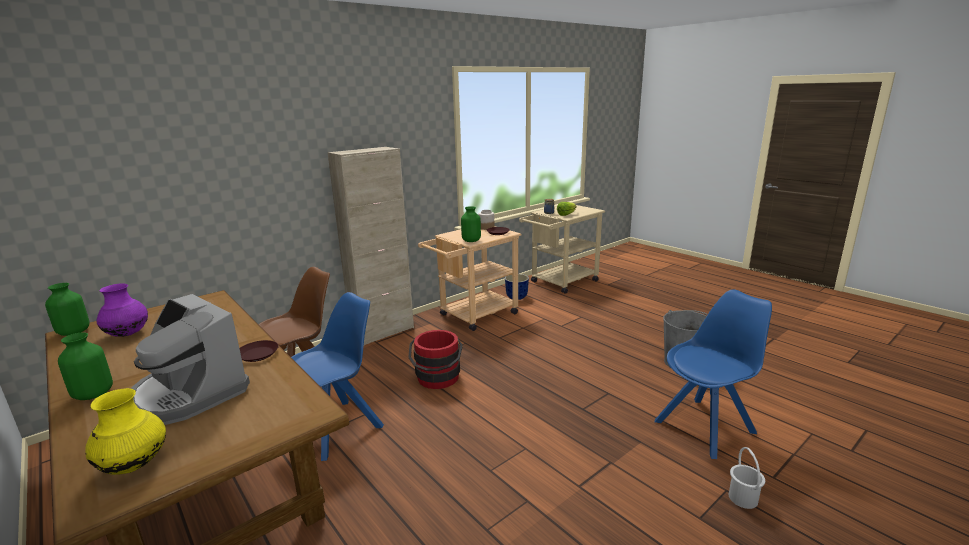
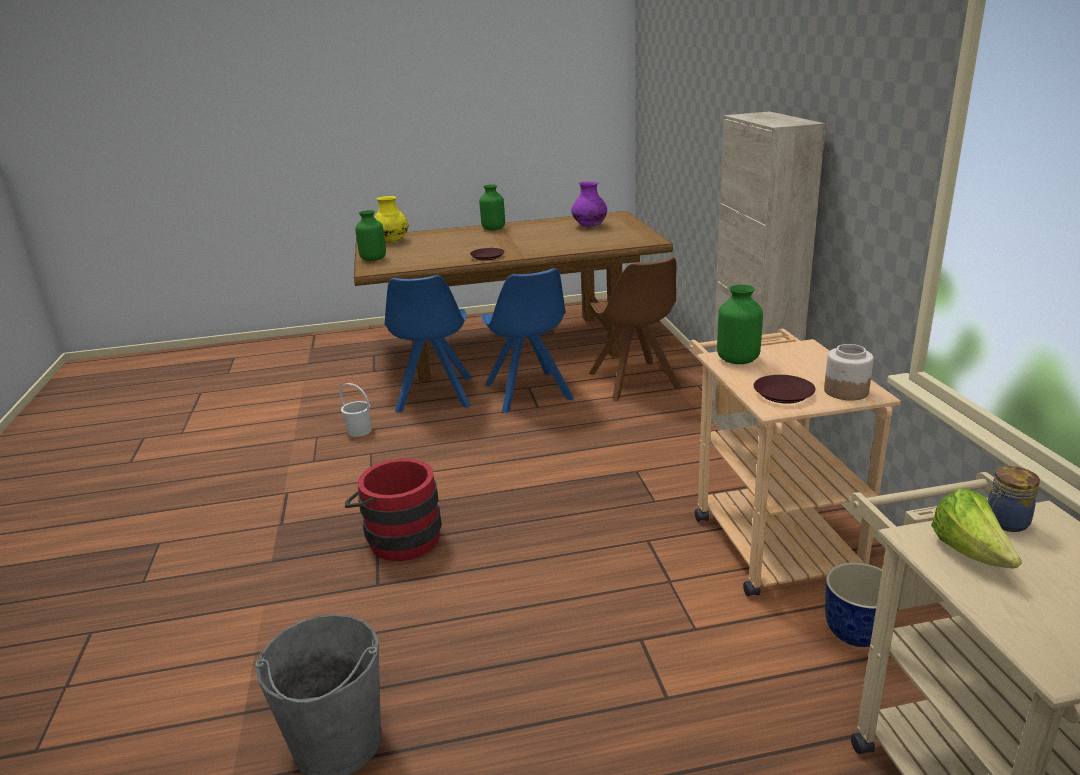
camera: 120 degrees right, 5 degrees up
green vase [45,283,90,336] -> green vase moved to [355,210,386,261]
coffee machine [131,294,250,425] -> none
red bucket [409,330,463,389] -> red bucket moved to [345,459,442,561]
blue chair [655,289,772,459] -> blue chair moved to [384,275,472,413]
white bucket [729,447,765,509] -> white bucket moved to [340,383,372,437]

